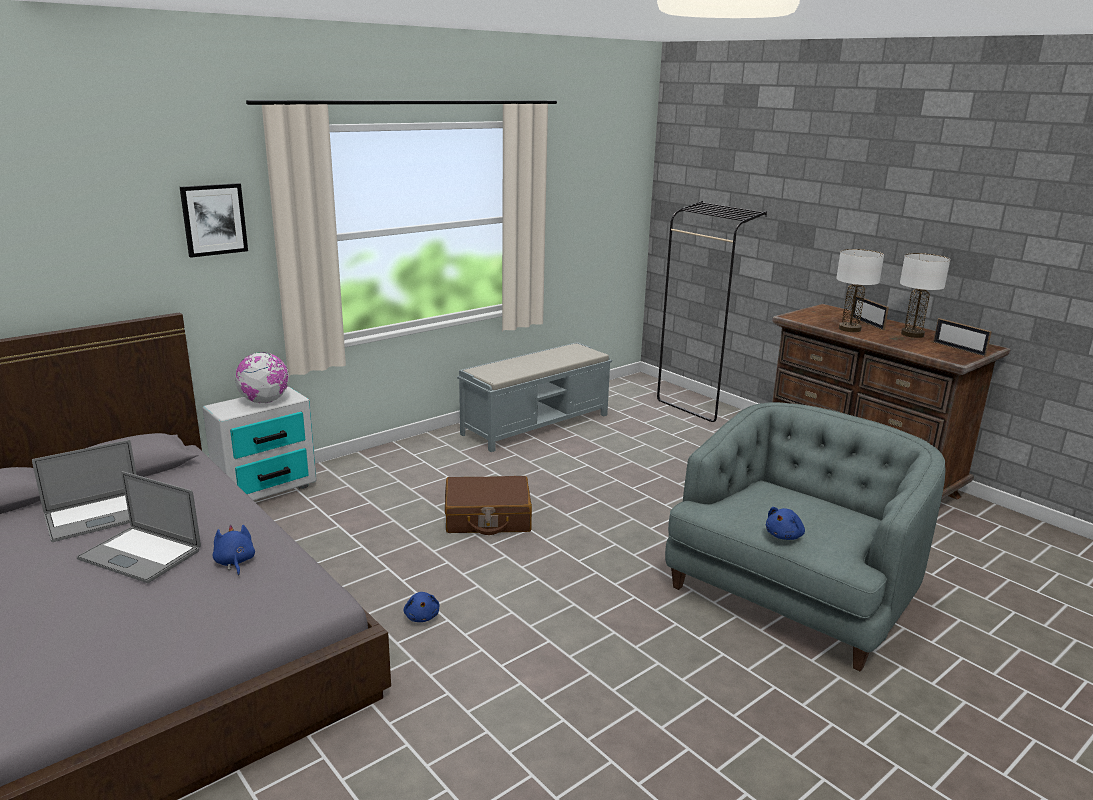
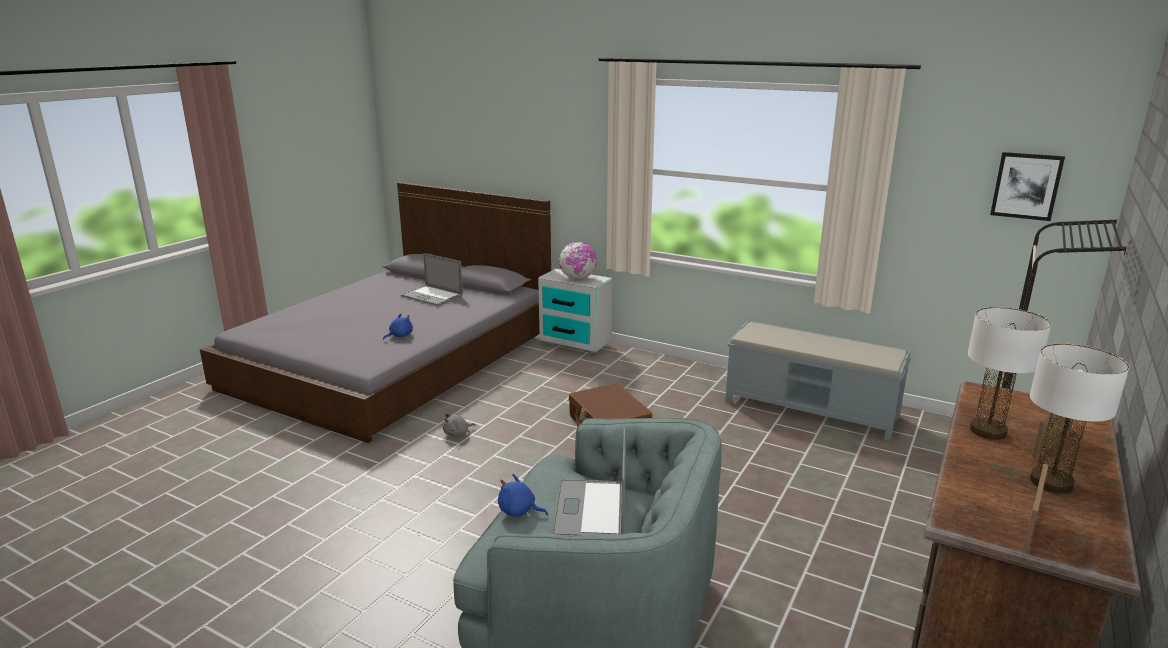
camera: 70 degrees right, 0 degrees up
laptop [77,471,201,583] -> laptop moved to [553,428,626,536]
picture [180,183,248,258] -> picture moved to [990,152,1065,221]
blue plush toy [403,592,440,622] -> grey plush toy [443,413,476,437]

